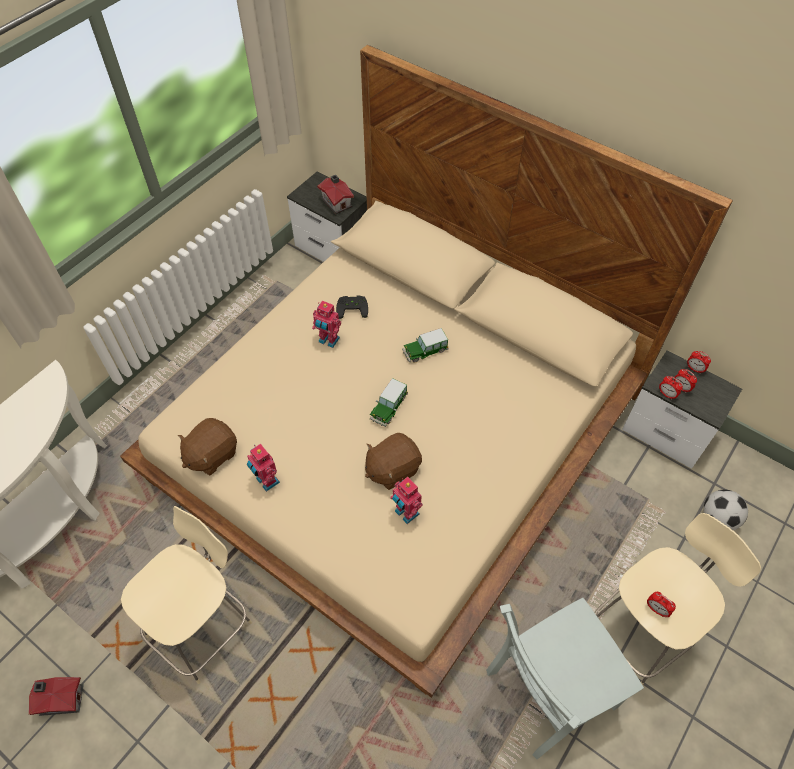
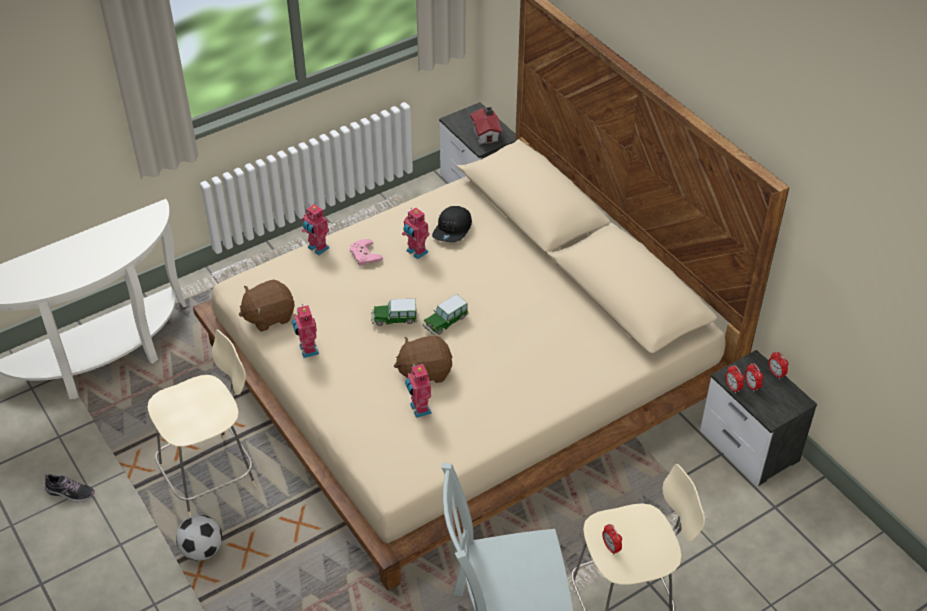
camera: 20 degrees right, 10 degrees down
toy house [29,677,84,716] -> shoe [45,474,95,502]
black game controller [336,296,368,319] -> black cap [432,206,472,242]
toy car [402,328,448,363] -> toy car moved to [371,299,417,326]
football [703,490,748,530] -> football moved to [176,515,222,561]
none -> toy robot [302,204,329,255]
none -> pink game controller [350,239,383,266]

